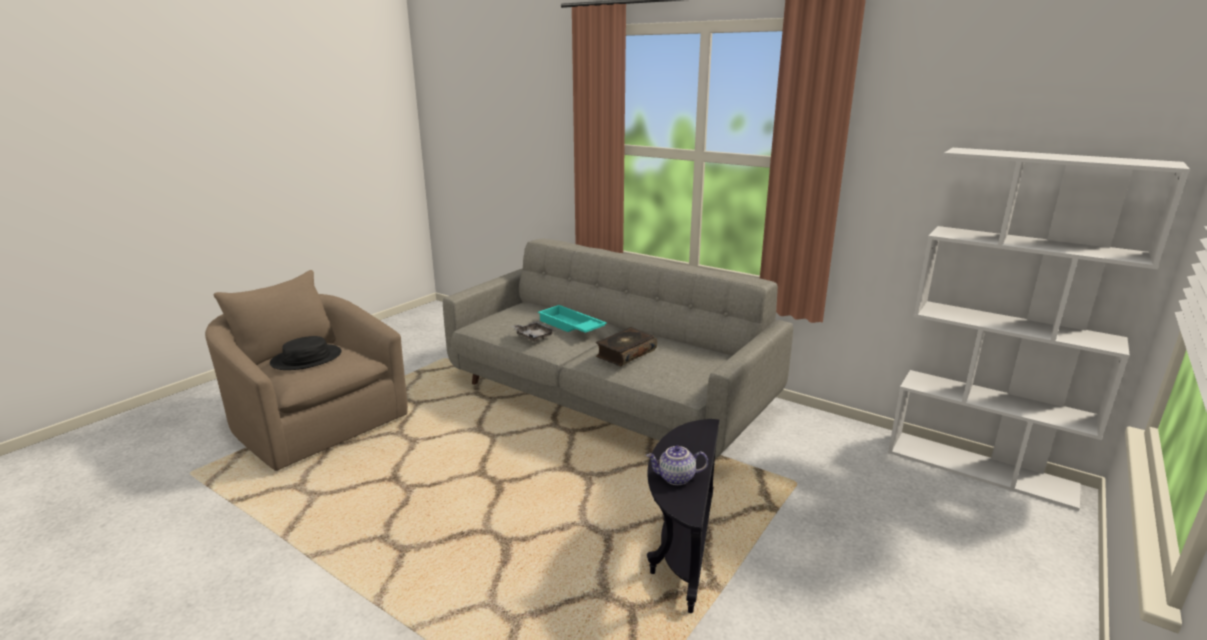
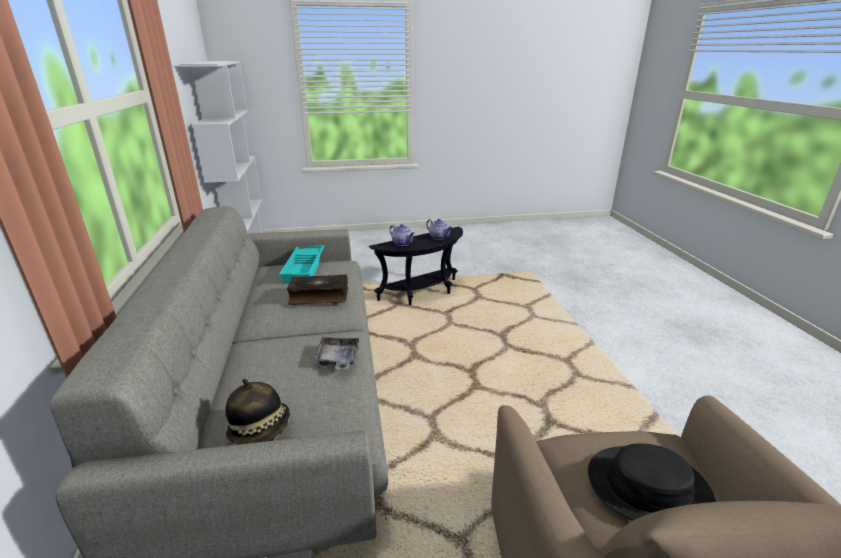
camera: 135 degrees left, 5 degrees up
turquoise tray [538,305,607,333] -> turquoise tray moved to [279,245,325,283]
none -> hat [225,379,290,445]
none -> teapot [390,224,415,246]

